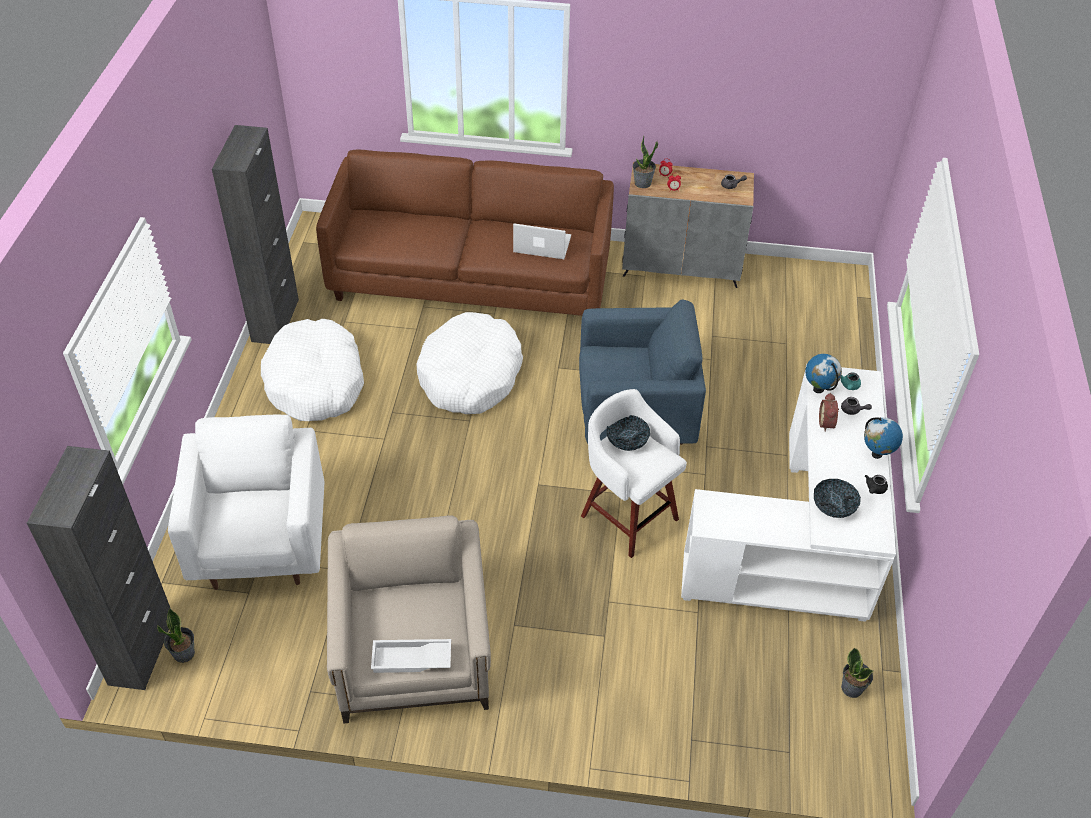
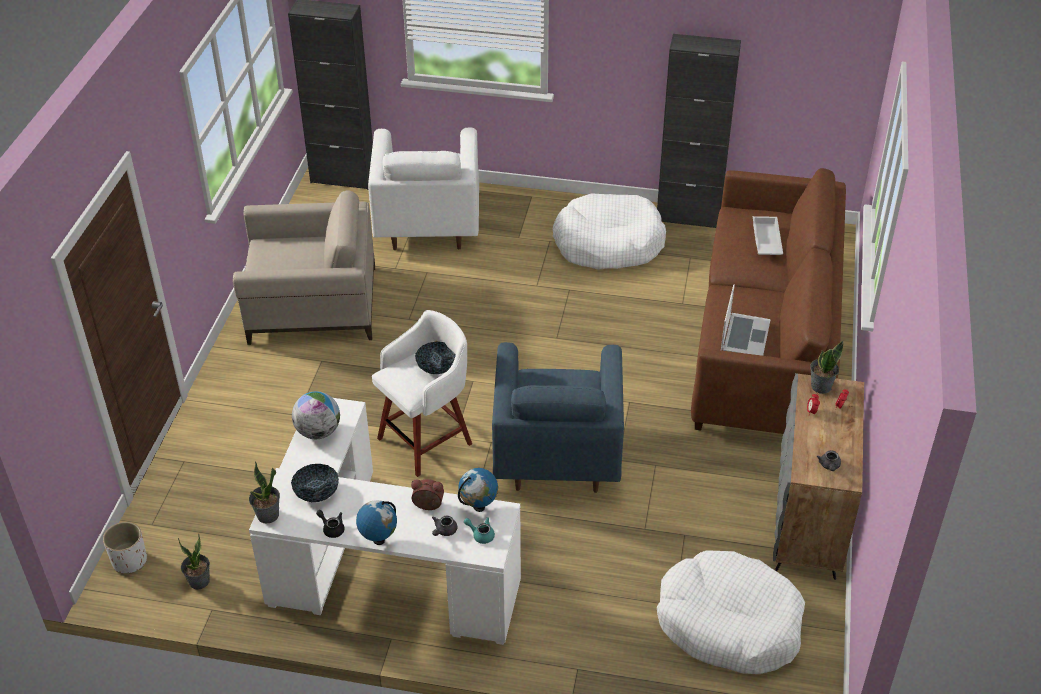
camera: 95 degrees right, 5 degrees down
potted plant [157,608,195,663] -> potted plant moved to [249,462,280,523]
white armchair [168,414,324,590] -> white armchair turned 90 degrees clockwise [368,127,479,250]
white tray [371,639,451,673] -> white tray moved to [753,216,783,255]
white dog bed [416,312,523,414] -> white dog bed moved to [657,551,805,674]
none -> white planter [103,522,147,573]
none -> globe [292,391,340,439]

